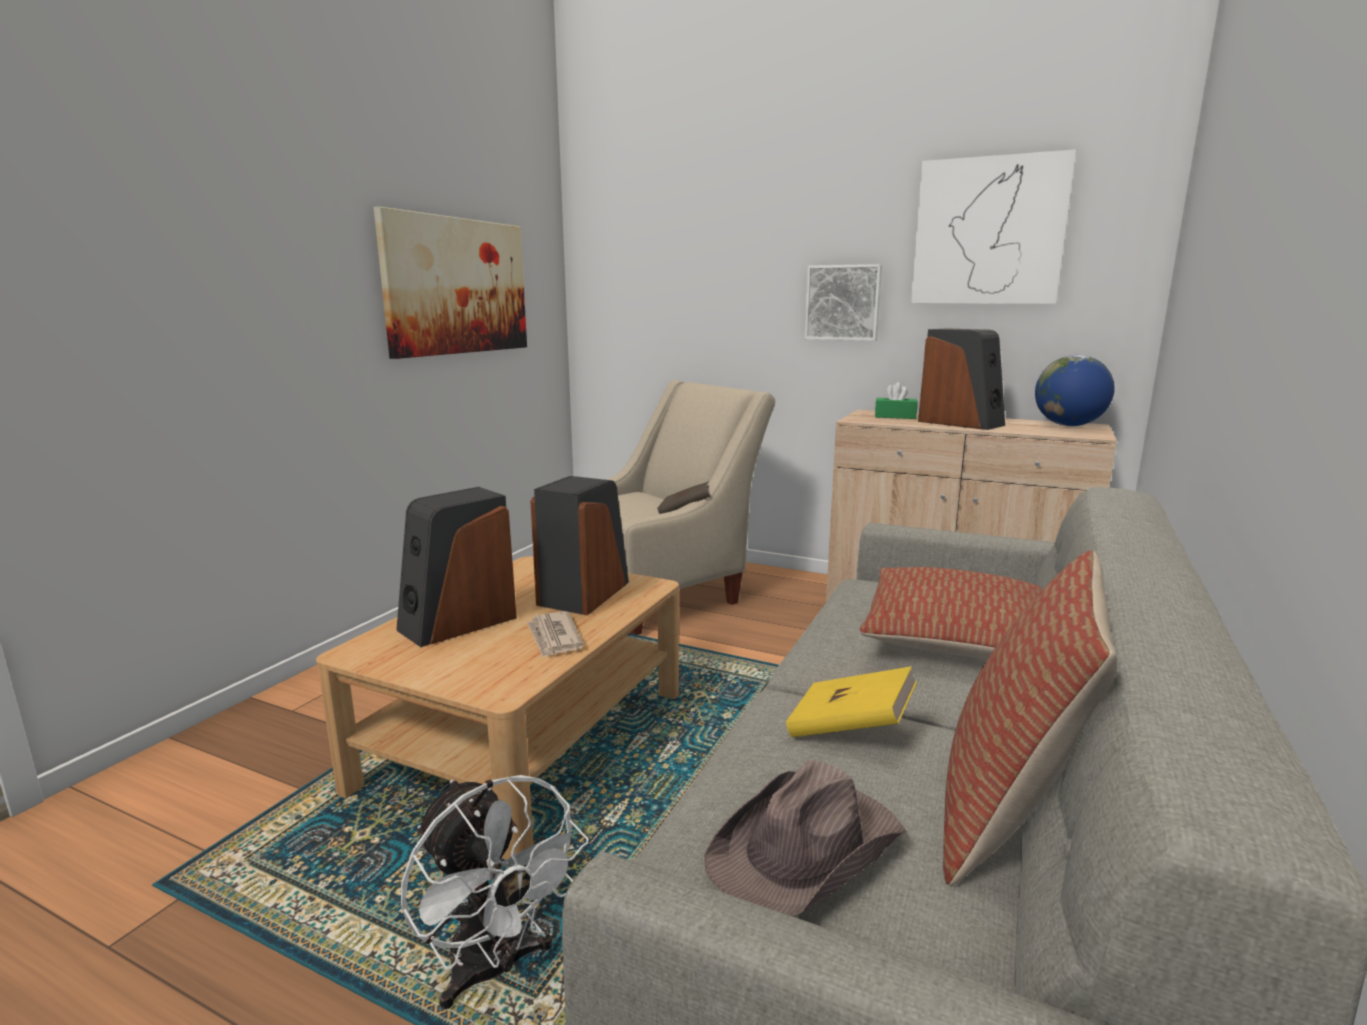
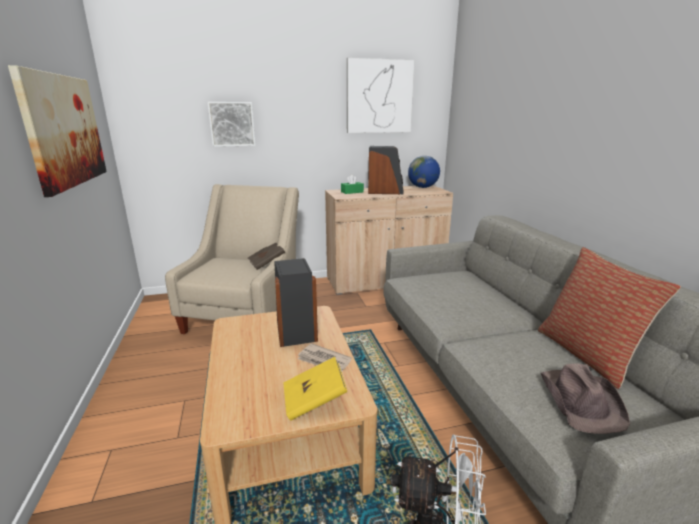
camera: 40 degrees left, 5 degrees up
speaker [396,487,517,647] -> none
yellow book [786,666,917,737] -> yellow book moved to [283,357,347,421]
picture [805,264,882,341] -> picture moved to [208,102,255,147]
pillow [860,567,1041,659] -> none

